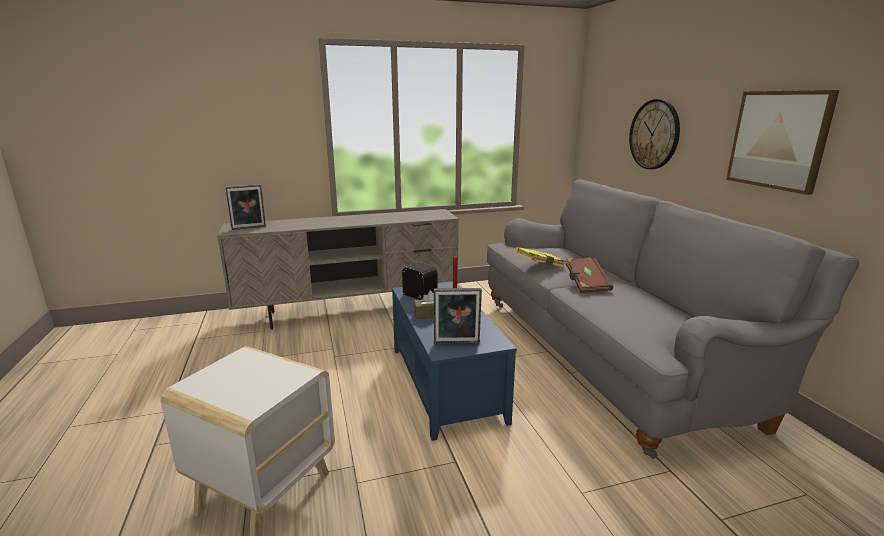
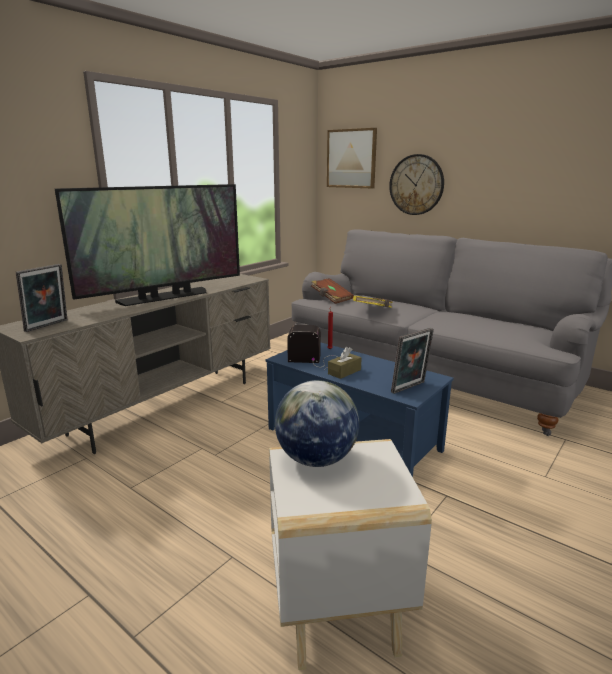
camera: 35 degrees left, 0 degrees up
brown book [566,257,613,293] -> brown book moved to [311,278,354,304]
picture [726,90,839,195] -> picture moved to [327,128,377,188]
none -> television [55,184,240,306]
none -> globe [275,380,359,467]

